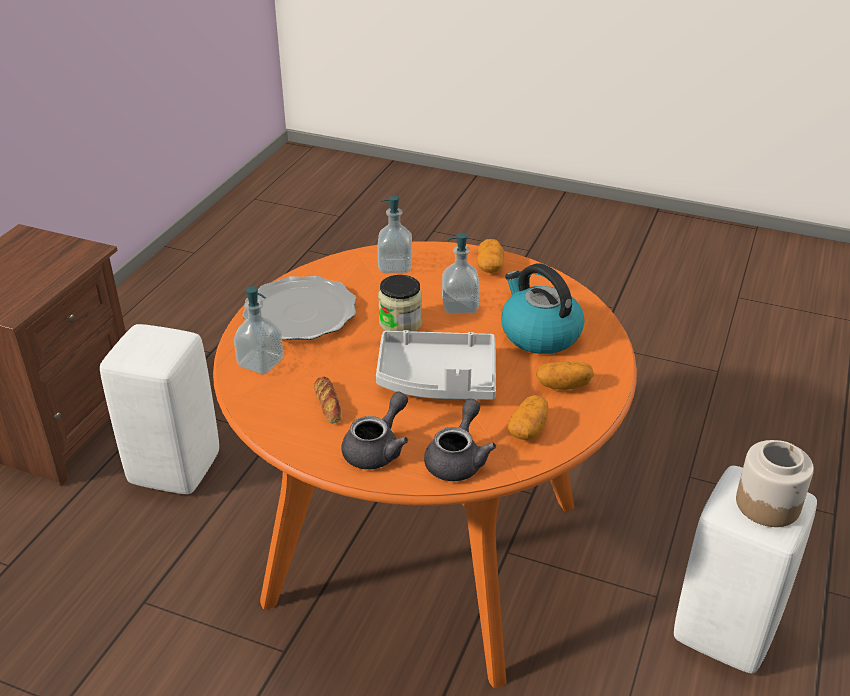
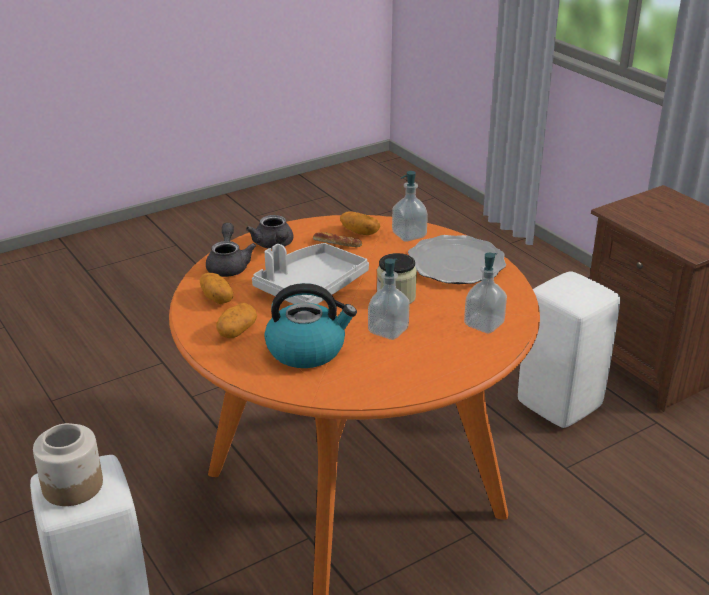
camera: 125 degrees right, 5 degrees down
grey teapot [424,398,496,481] -> grey teapot turned 150 degrees counterclockwise [206,223,256,277]
potato [477,239,504,273] -> potato moved to [340,211,380,235]

